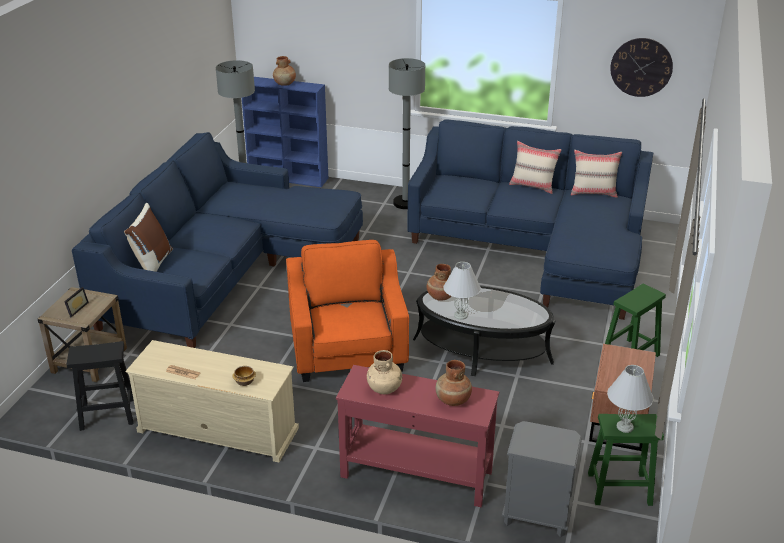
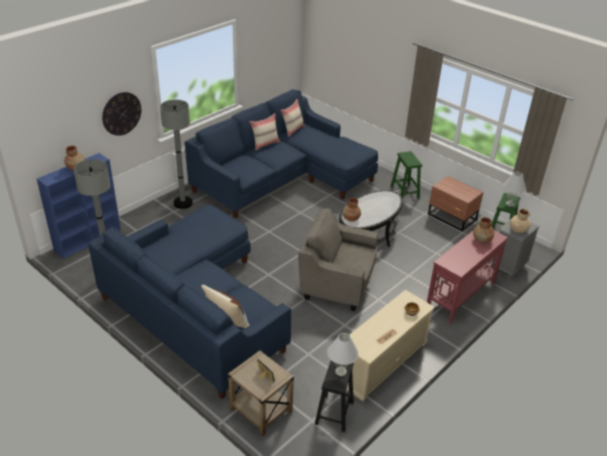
camera: 65 degrees left, 5 degrees up
orange armchair [286,240,409,382] -> grey armchair [298,208,378,311]
beige vase [367,350,402,394] -> beige vase moved to [510,209,530,233]
white table lamp [443,262,481,320] -> white table lamp moved to [327,333,358,376]
wall clock [610,38,673,97] -> wall clock moved to [102,92,141,136]

